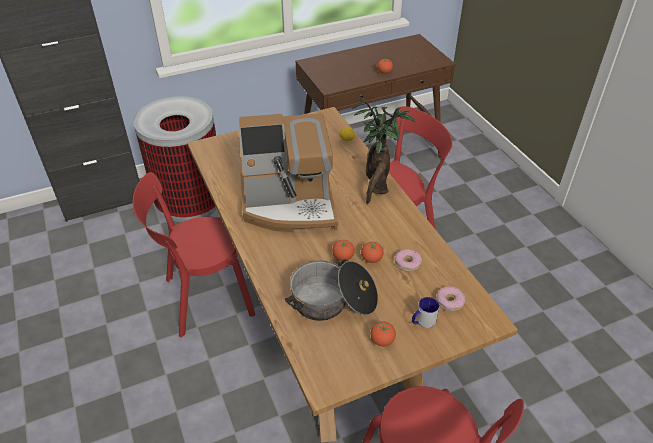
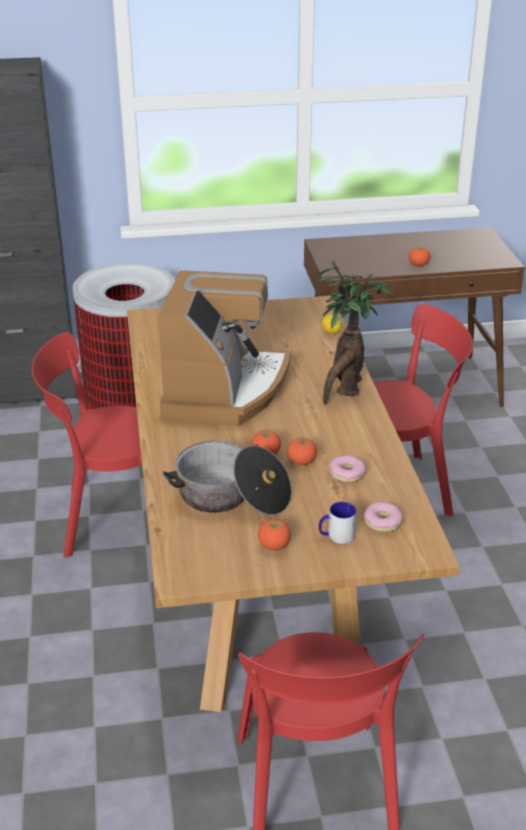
camera: 15 degrees right, 10 degrees down
coffee machine [238,113,338,232] -> coffee machine turned 90 degrees counterclockwise [158,270,291,426]

